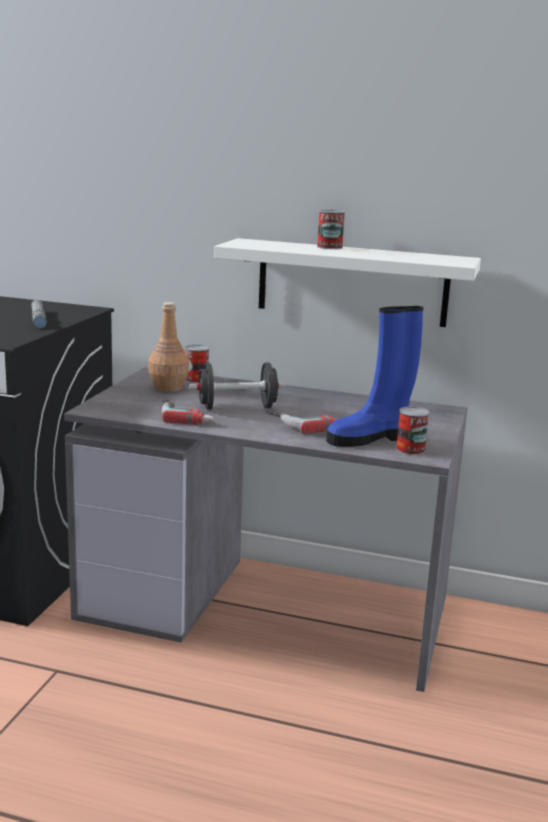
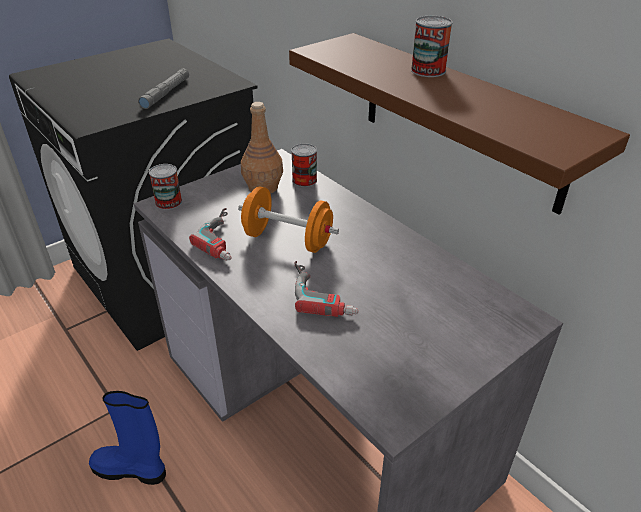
camera: 35 degrees right, 20 degrees up
black dumbbell [189,363,286,410] -> orange dumbbell [238,187,339,253]
white shelf [214,238,481,327] -> brown shelf [289,33,630,215]
blue boot [326,306,423,447] -> blue boot moved to [89,391,166,485]
can [396,406,429,455] -> can moved to [149,164,182,210]

